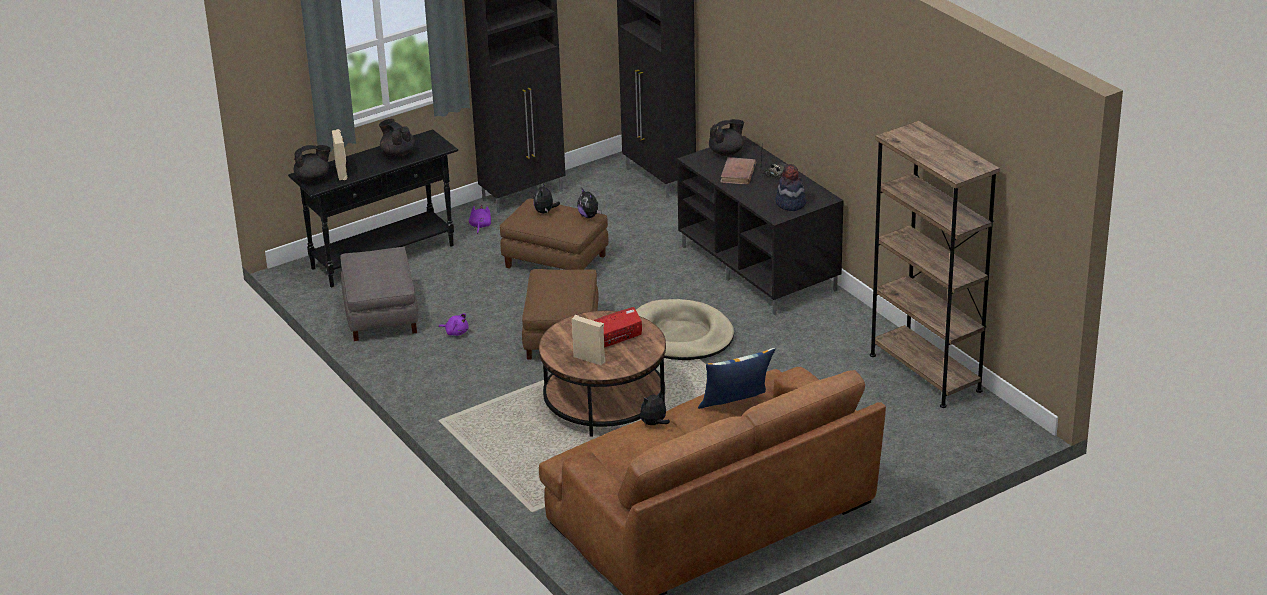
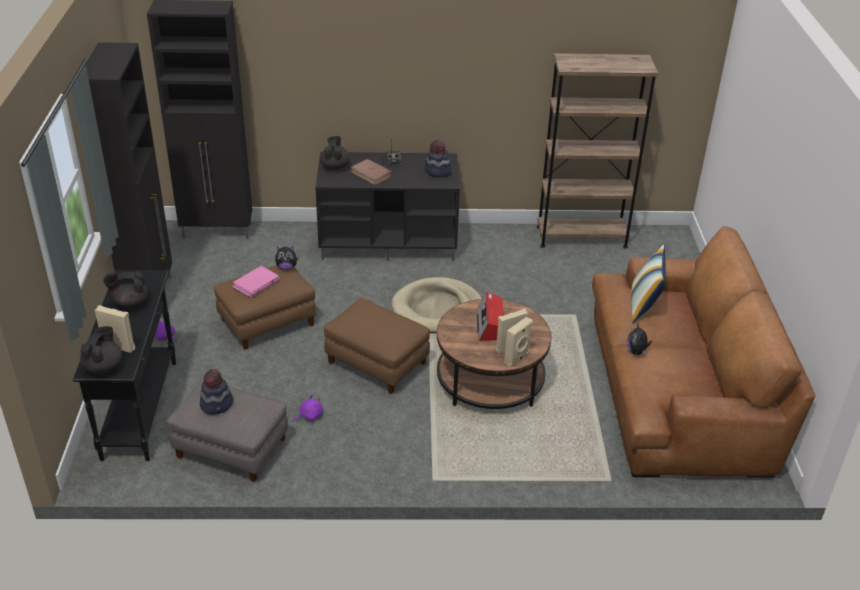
camera: 60 degrees left, 5 degrees up
plush toy [533,182,560,213] -> pink book [233,266,280,297]
none -> hat [200,369,233,415]
none -> beige speaker [504,317,532,367]

